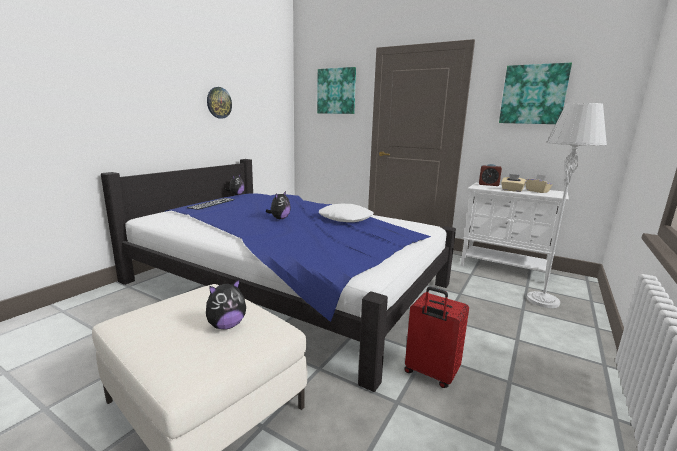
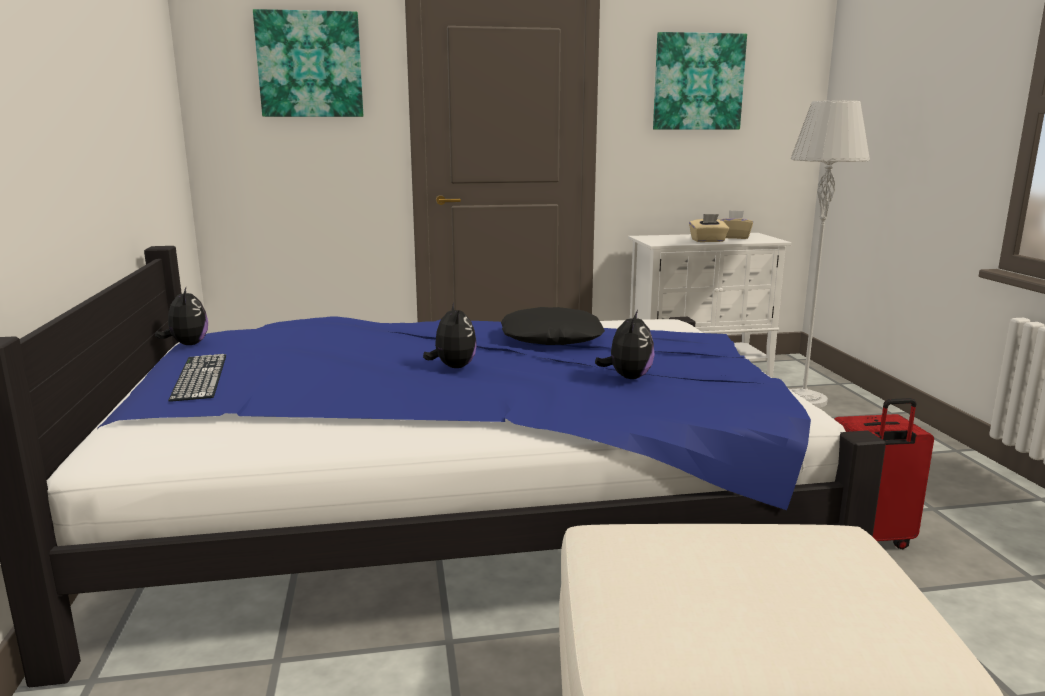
camera: 40 degrees left, 0 degrees up
plush toy [206,279,246,330] -> plush toy moved to [595,310,655,379]
wall clock [207,87,232,119] -> none
white pillow [319,204,374,222] -> black pillow [501,307,605,345]
alarm clock [479,164,502,186] -> none

